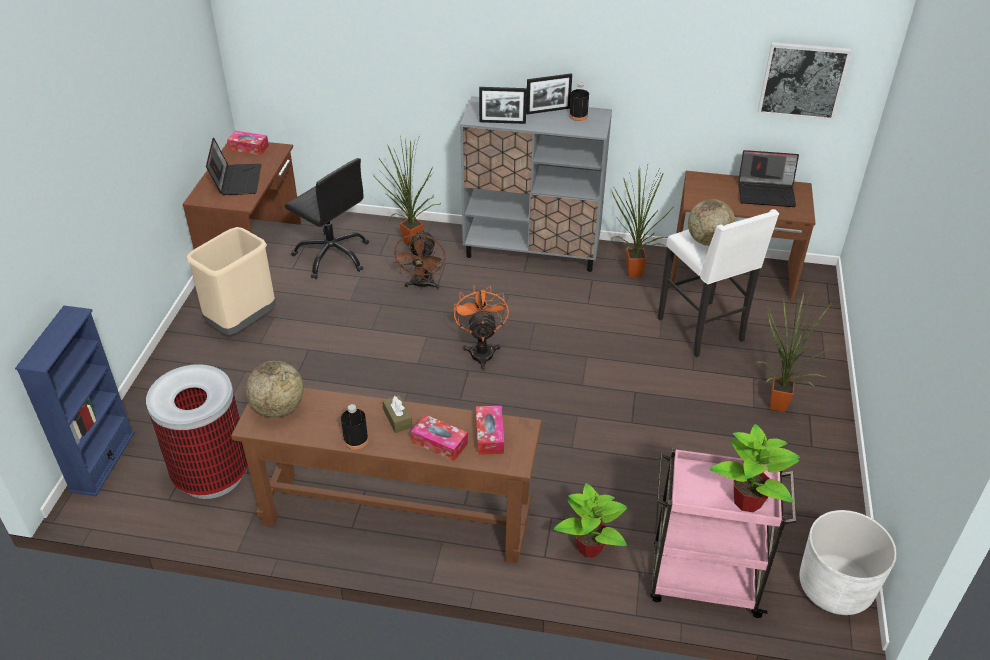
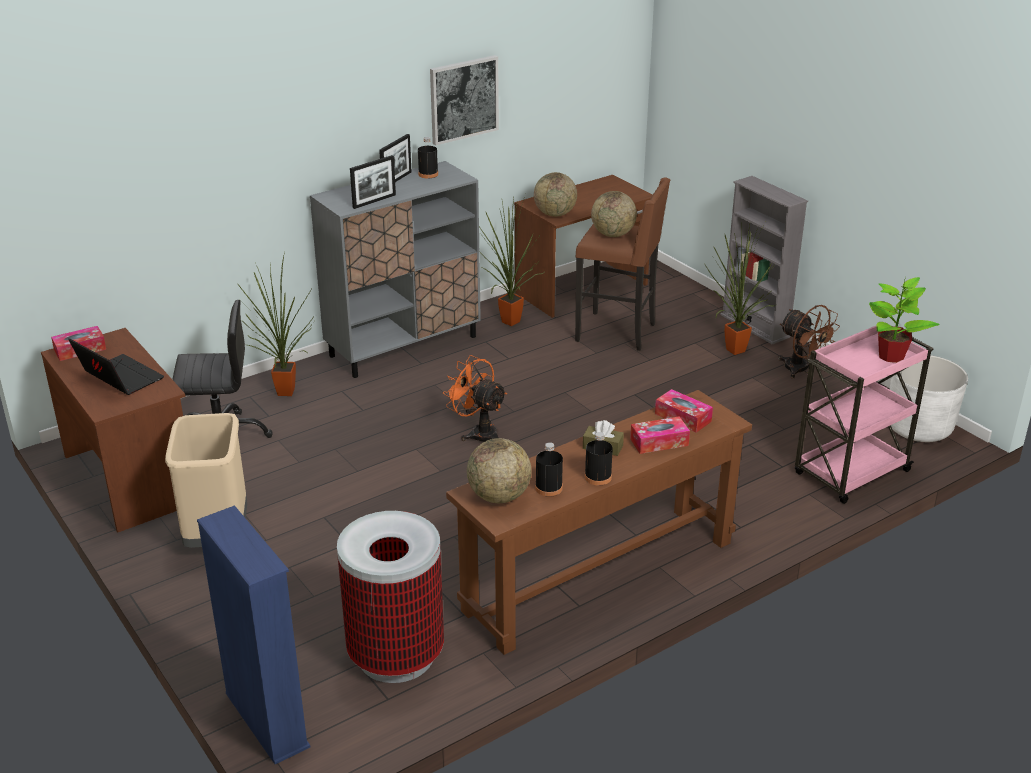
camera: 45 degrees left, 10 degrees down
brown fan [393,230,445,290] -> brown fan moved to [778,305,840,378]
potted plant [554,483,627,558] -> none
white stool [658,209,779,357] -> brown stool [575,178,670,351]
laptop [738,150,799,207] -> none
picture [758,42,851,120] -> picture moved to [430,55,499,145]
none -> globe [534,172,577,217]
none -> black bottle [535,442,563,497]
none -> grey bookcase [720,176,808,345]

